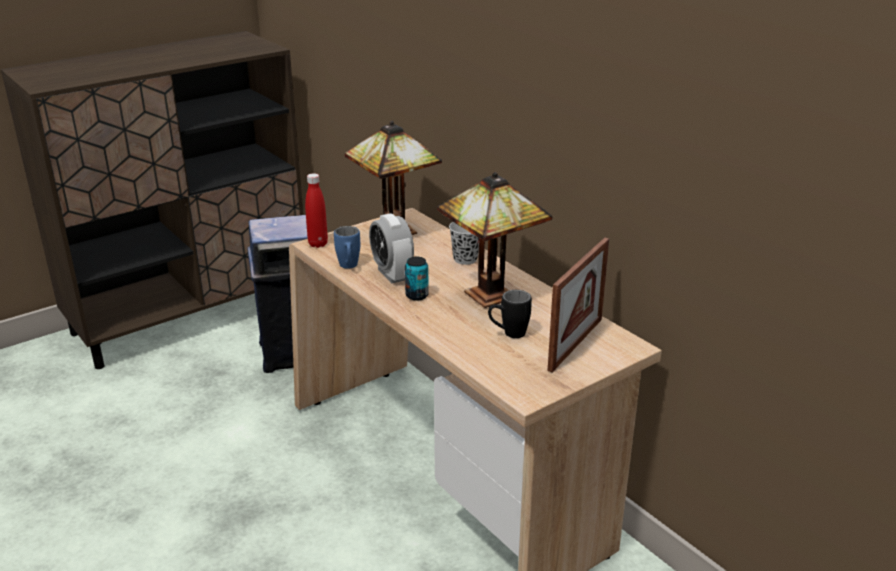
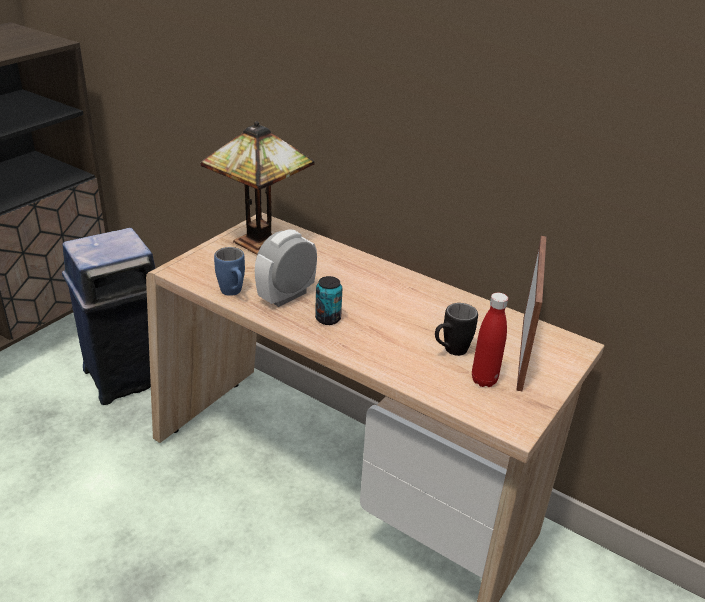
camera: 20 degrees left, 5 degrees up
red bottle [305,173,328,248] -> red bottle moved to [472,293,508,387]
alarm clock [369,213,414,283] -> alarm clock turned 90 degrees clockwise [255,229,317,307]
table lamp [437,172,553,308] -> none
black cup [449,222,479,265] -> none

